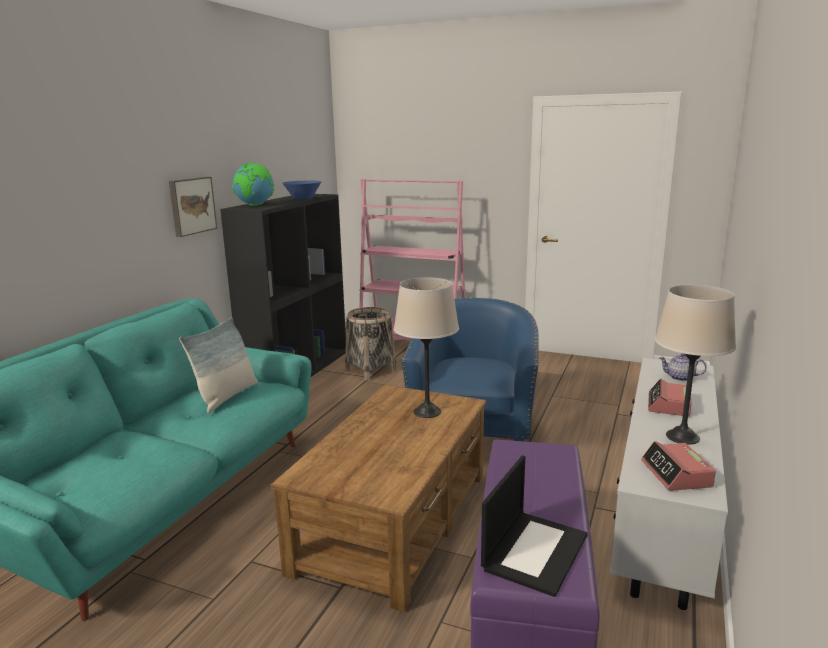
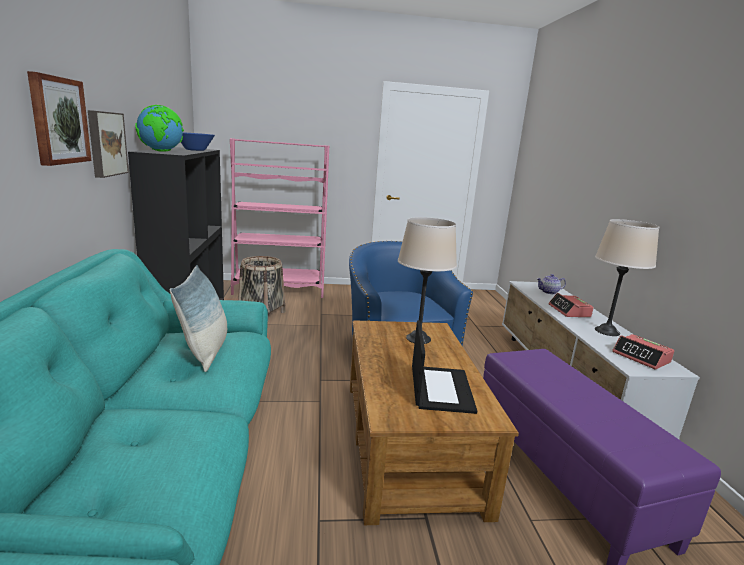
camera: 30 degrees left, 0 degrees up
laptop [481,455,588,597] -> laptop moved to [412,320,477,414]
none -> picture [27,71,91,166]

